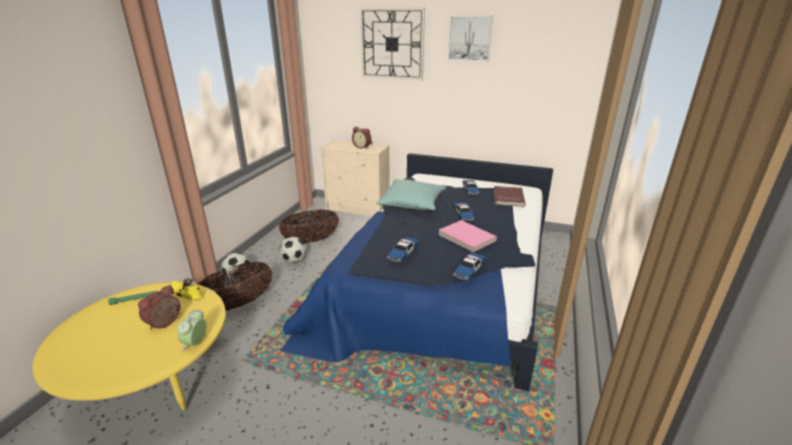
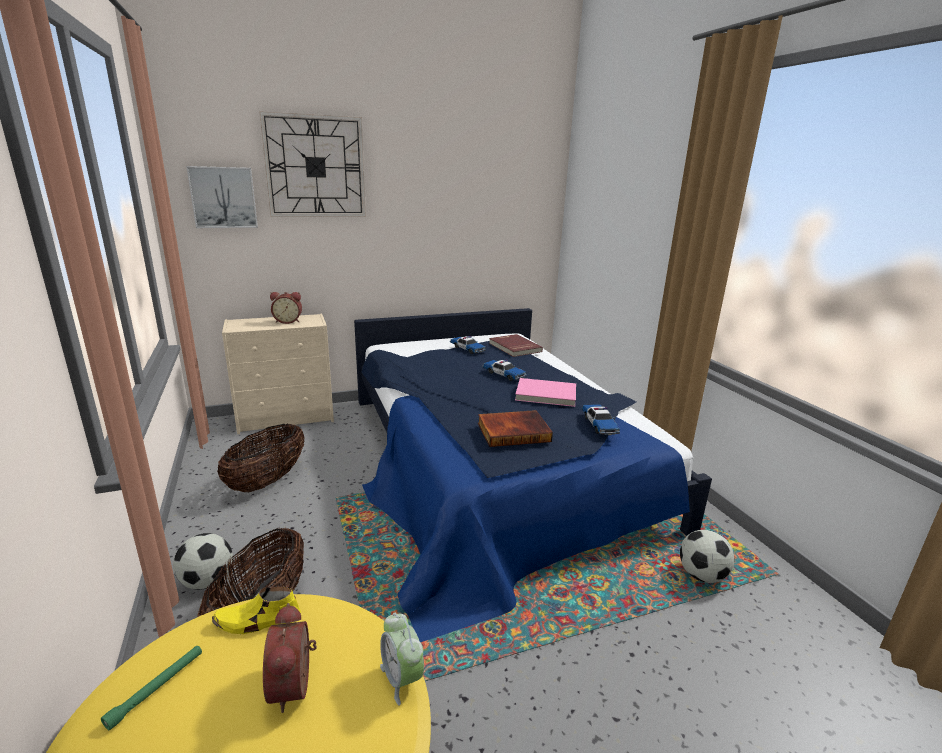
camera: 40 degrees left, 5 degrees down
football [279,237,306,263] -> football moved to [680,530,735,583]
turquoise pillow [376,179,446,210] -> none
toy car [387,237,419,263] -> book [478,410,553,447]
picture [448,16,493,61] -> picture moved to [186,166,258,228]

